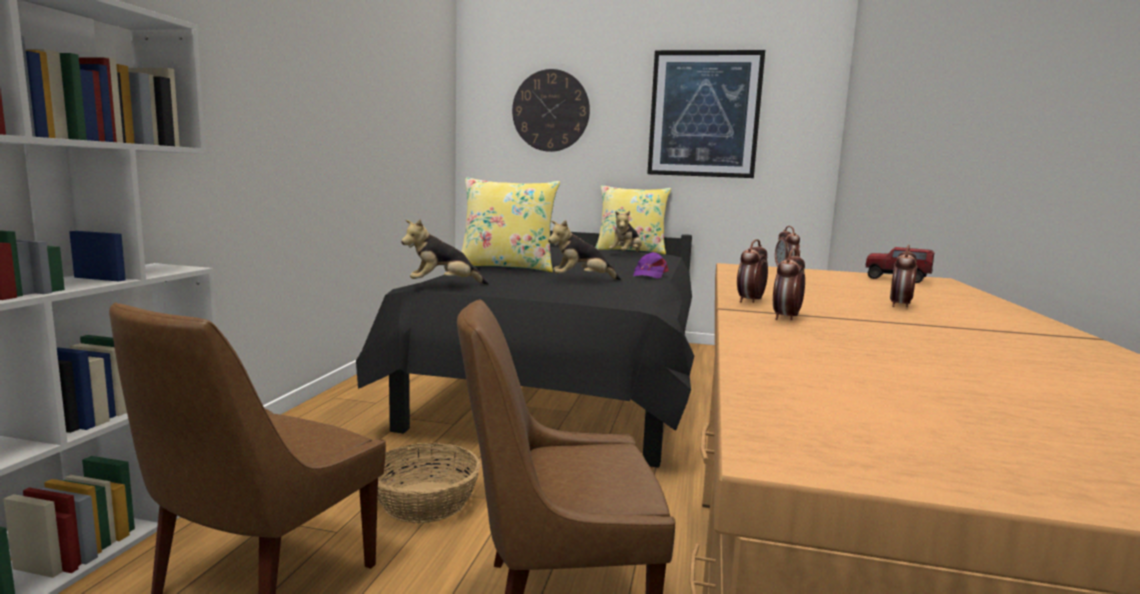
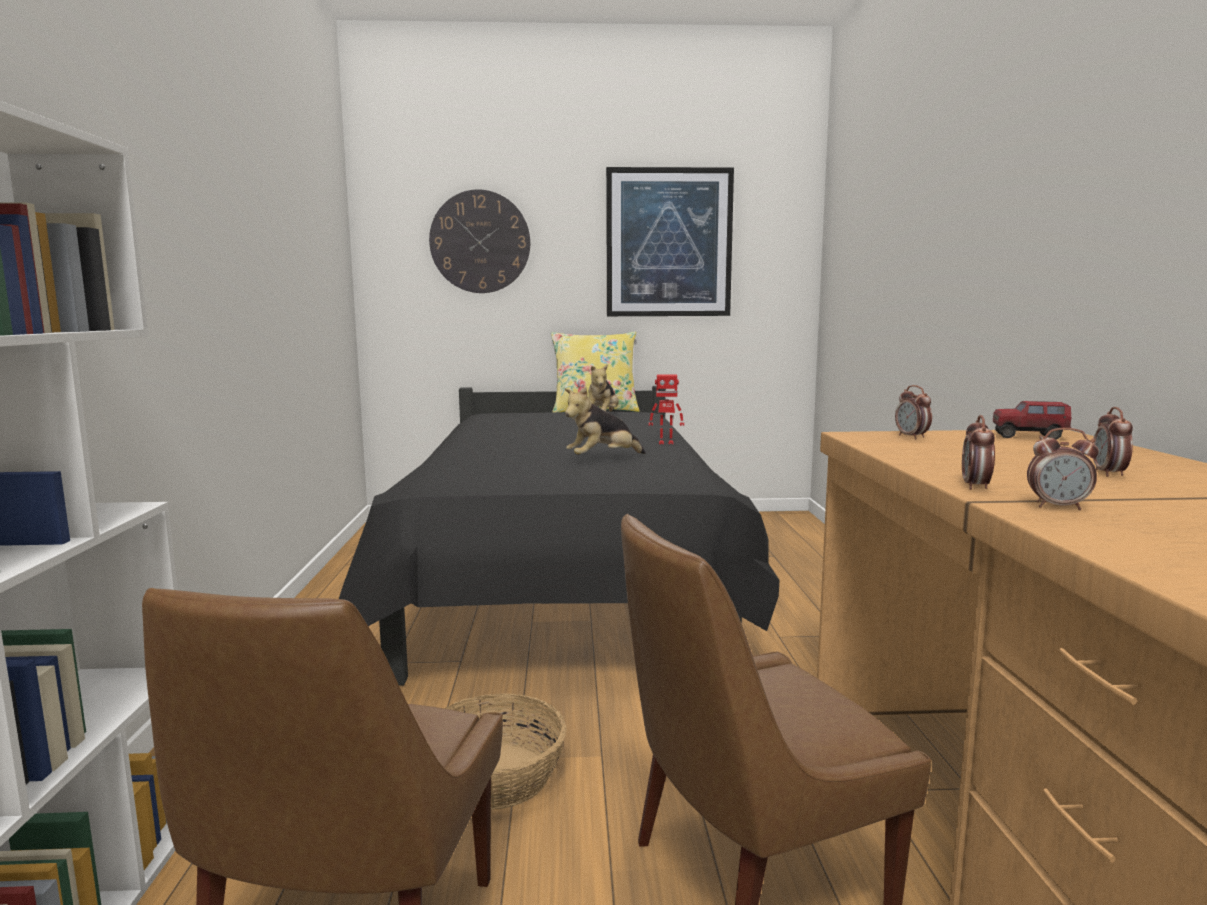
camera: 15 degrees left, 0 degrees up
plush toy [401,219,489,285] -> none
yellow pillow [461,177,560,272] -> none
purple cap [633,252,669,279] -> toy robot [649,375,684,444]
alarm clock [773,248,805,320] -> alarm clock turned 90 degrees counterclockwise [1027,428,1099,510]

